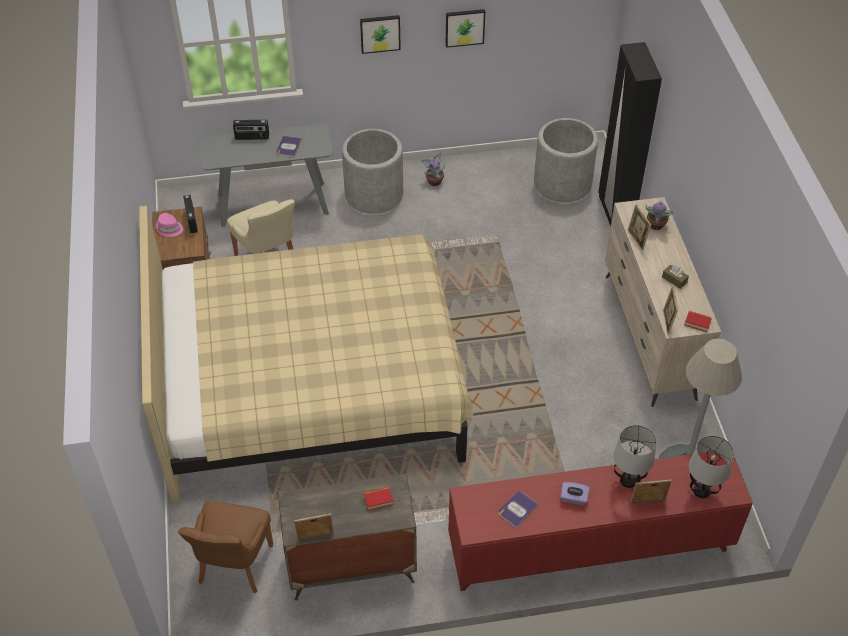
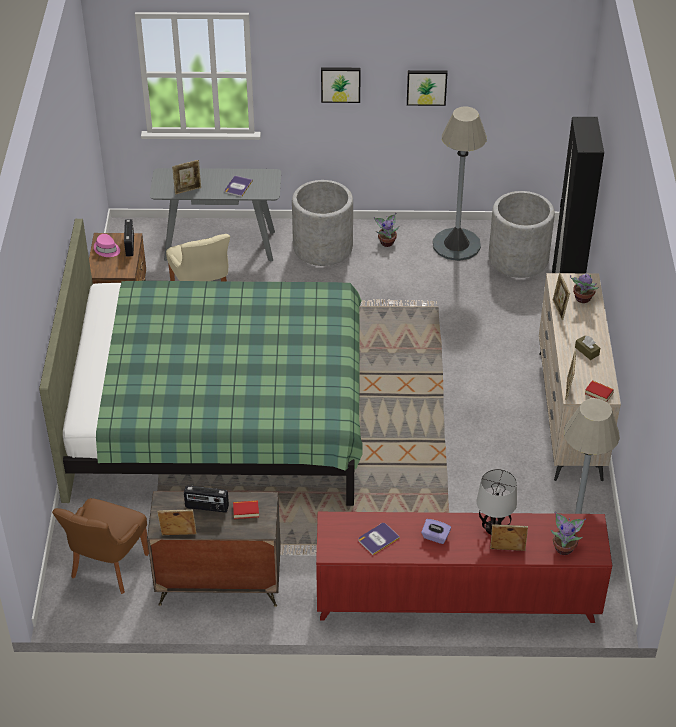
camera: 10 degrees right, 5 degrees down
beige bed [139,206,473,502] -> green bed [39,219,363,506]
radio [233,120,269,140] -> radio moved to [184,485,229,512]
table lamp [689,436,734,498] -> potted plant [551,512,586,555]
none -> picture frame [172,160,201,195]
none -> grey floor lamp [433,106,487,261]

